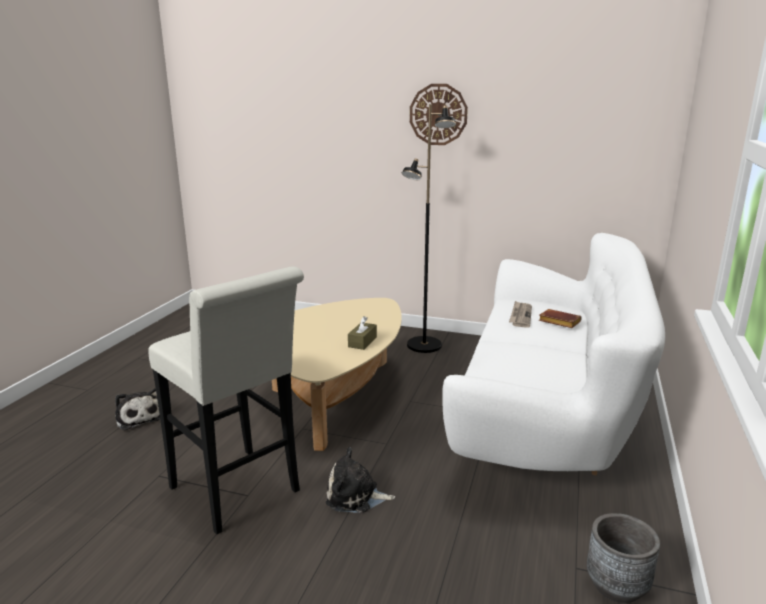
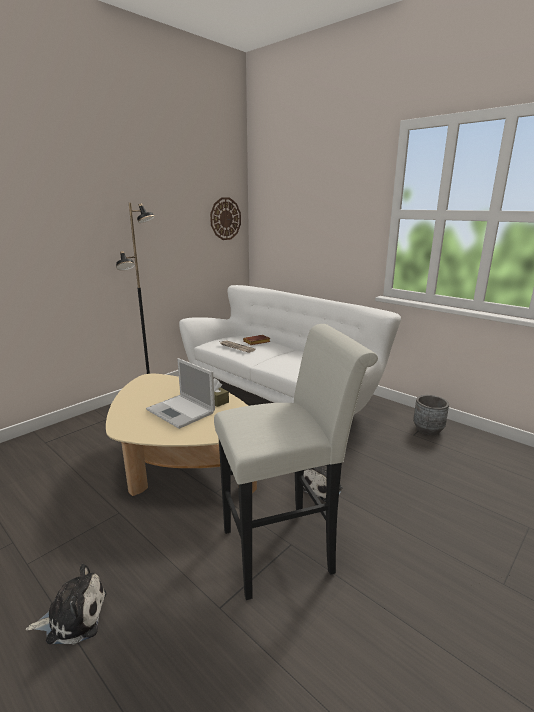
camera: 65 degrees left, 0 degrees up
wall clock [410,84,468,145] -> wall clock moved to [210,198,241,240]
none -> laptop [146,358,215,429]

